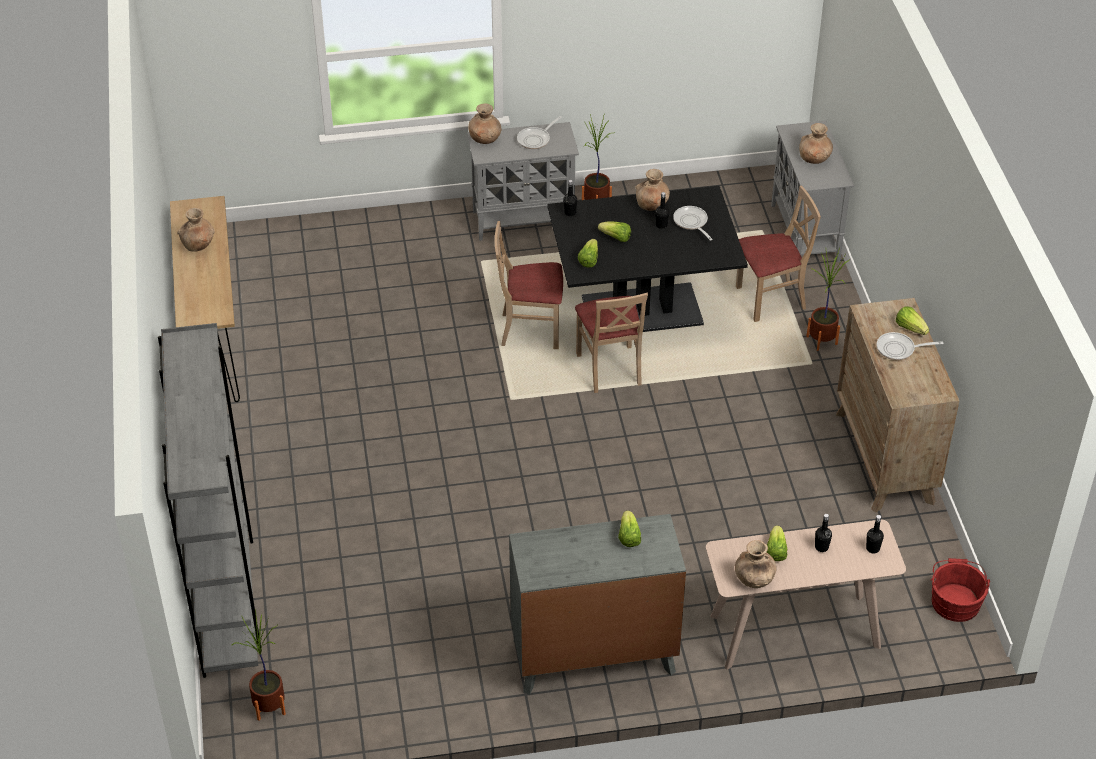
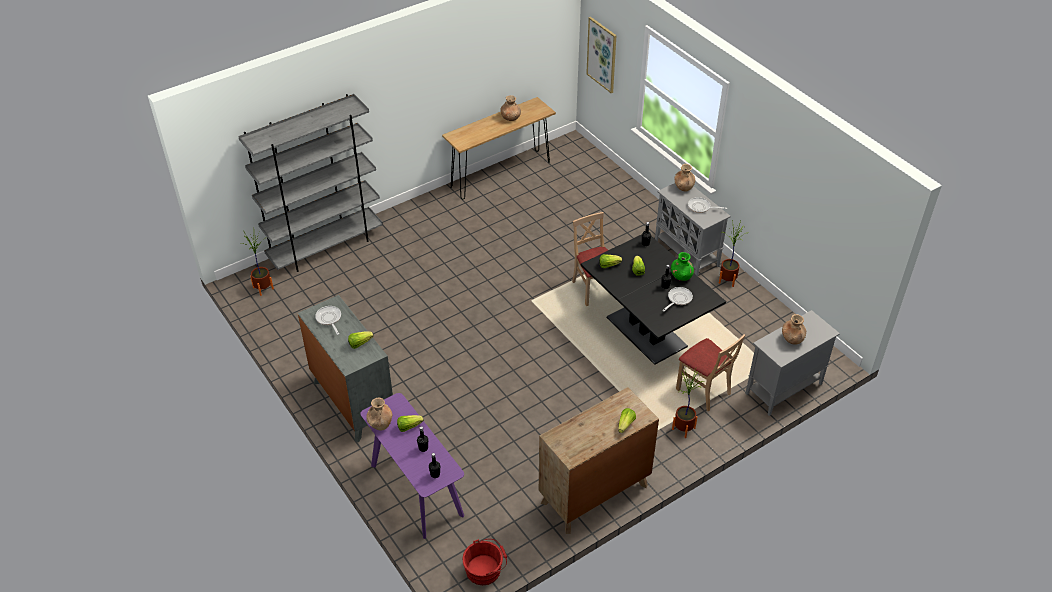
camera: 65 degrees right, 0 degrees up
beige chair [575,293,648,393] -> none
brown vase [636,169,670,211] -> green vase [671,252,694,281]
beige console table [706,520,906,670] -> purple console table [360,393,464,539]
frying pan [877,332,943,360] -> frying pan moved to [315,306,341,335]
none -> picture [586,17,617,93]

